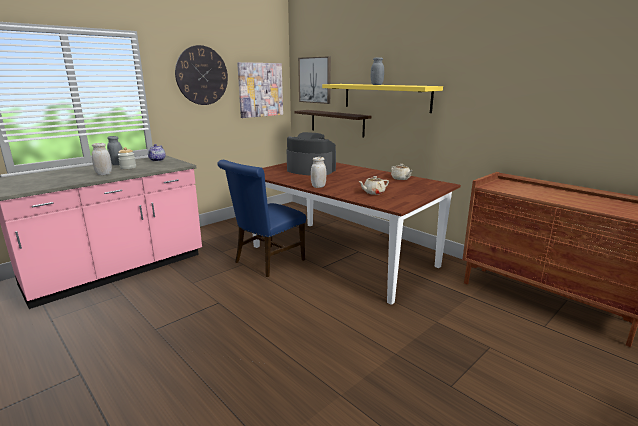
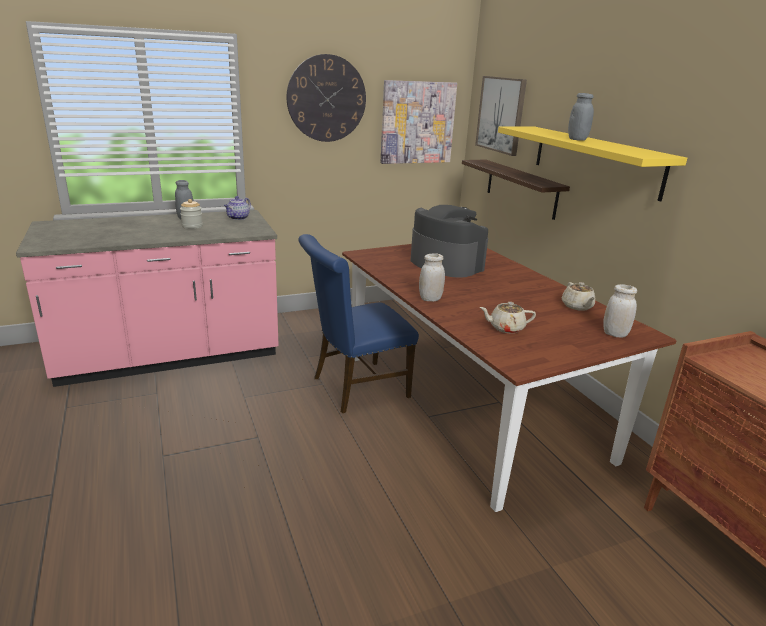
camera: 20 degrees right, 5 degrees up
white jar [92,143,112,175] -> white jar moved to [603,284,637,338]

